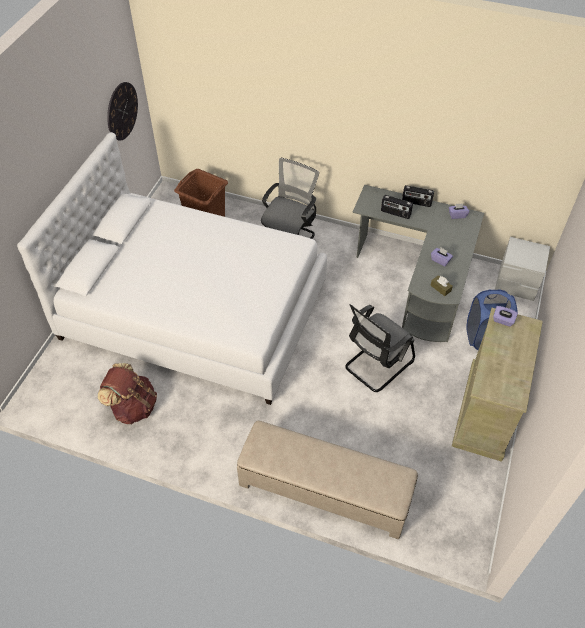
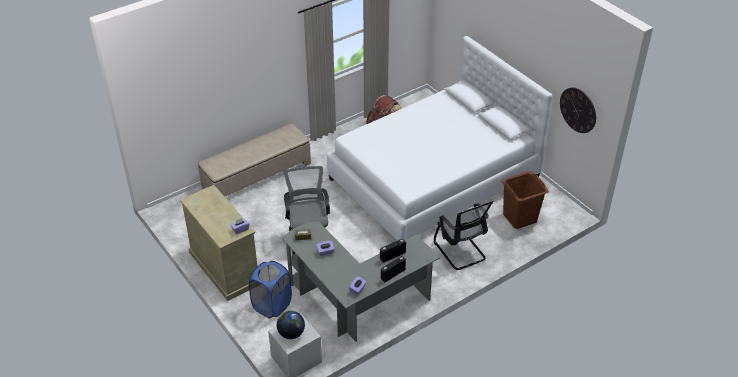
camera: 125 degrees right, 10 degrees down
none -> globe [277,311,305,339]

